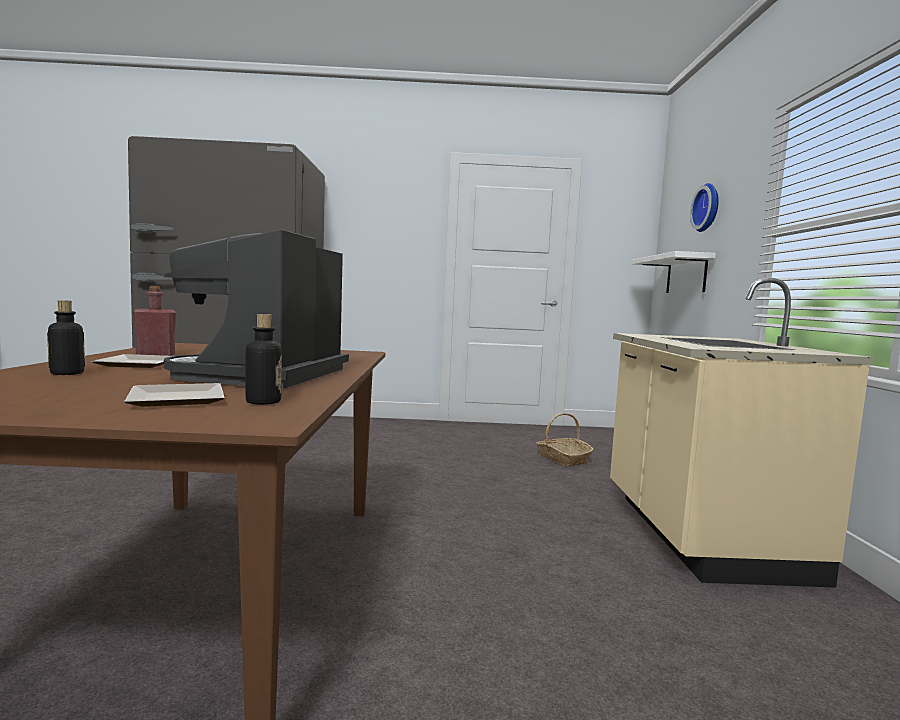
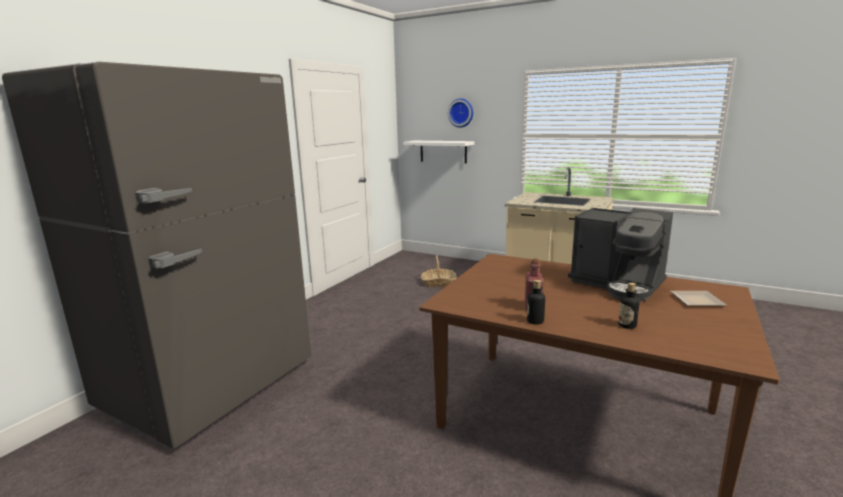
camera: 60 degrees left, 10 degrees up
plate [91,354,172,368] -> none
bottle [246,314,282,405] -> bottle moved to [527,280,545,324]

